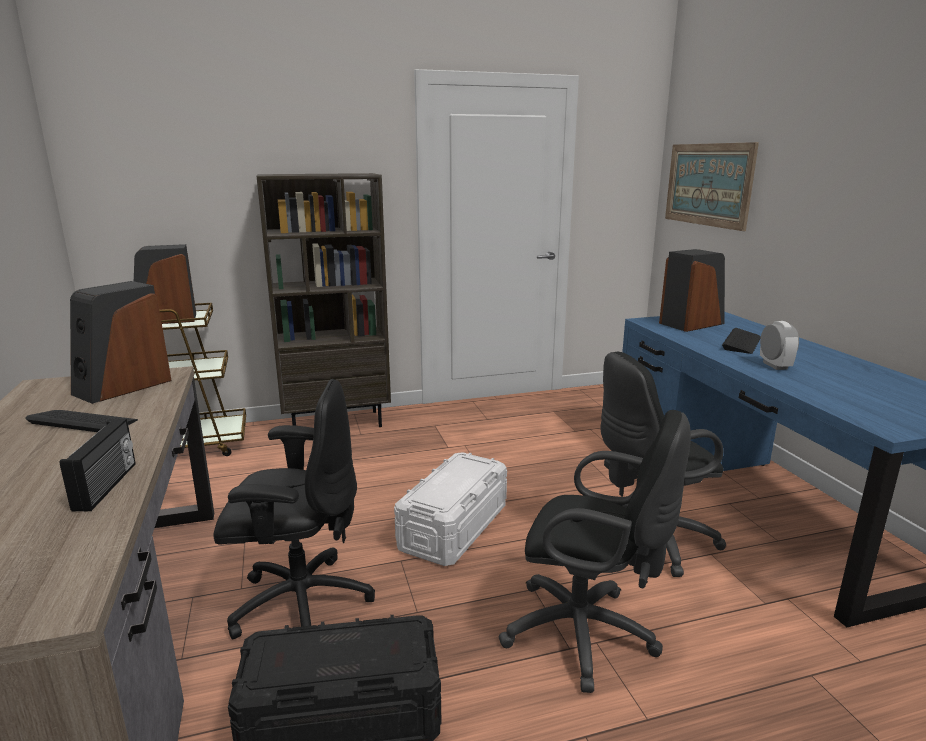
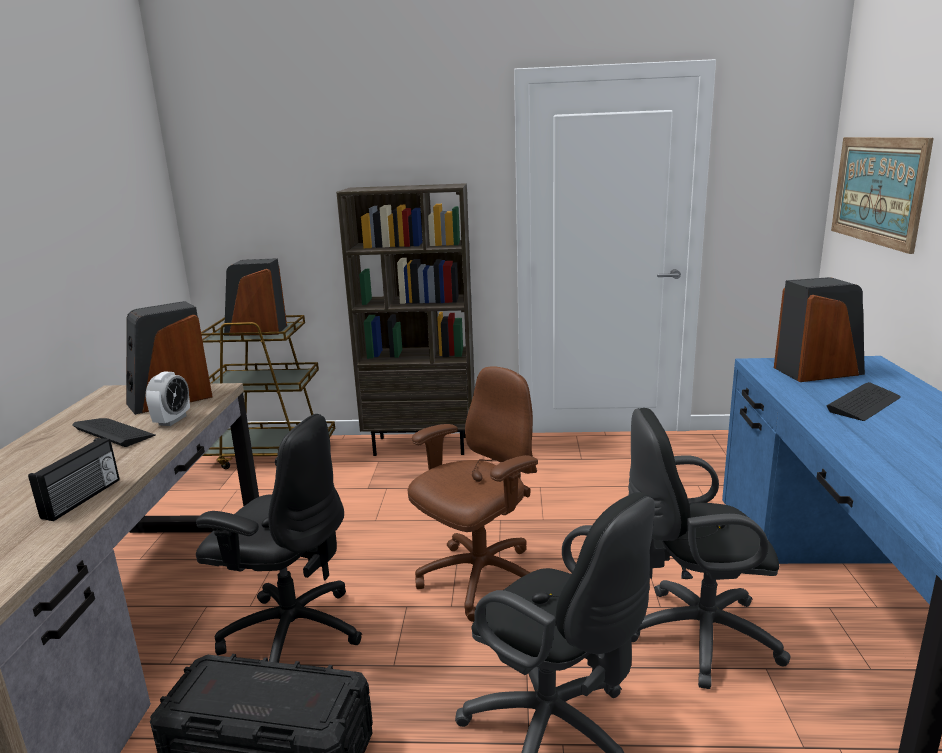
camera: 20 degrees right, 0 degrees up
white storage box [394,452,507,566] -> brown office chair [408,366,538,622]
alarm clock [760,321,799,370] -> alarm clock moved to [146,371,190,426]

